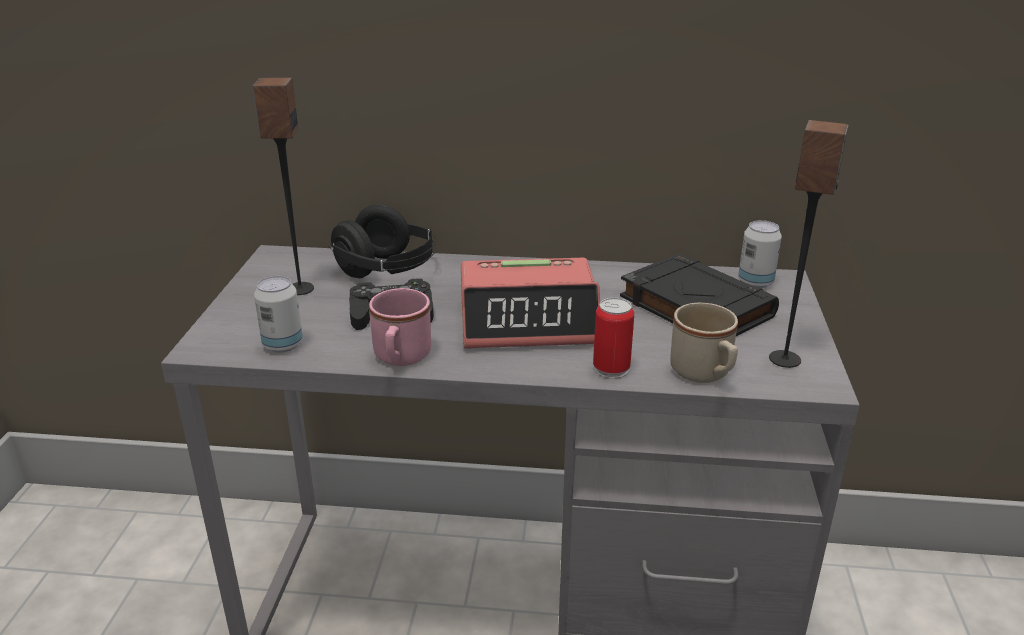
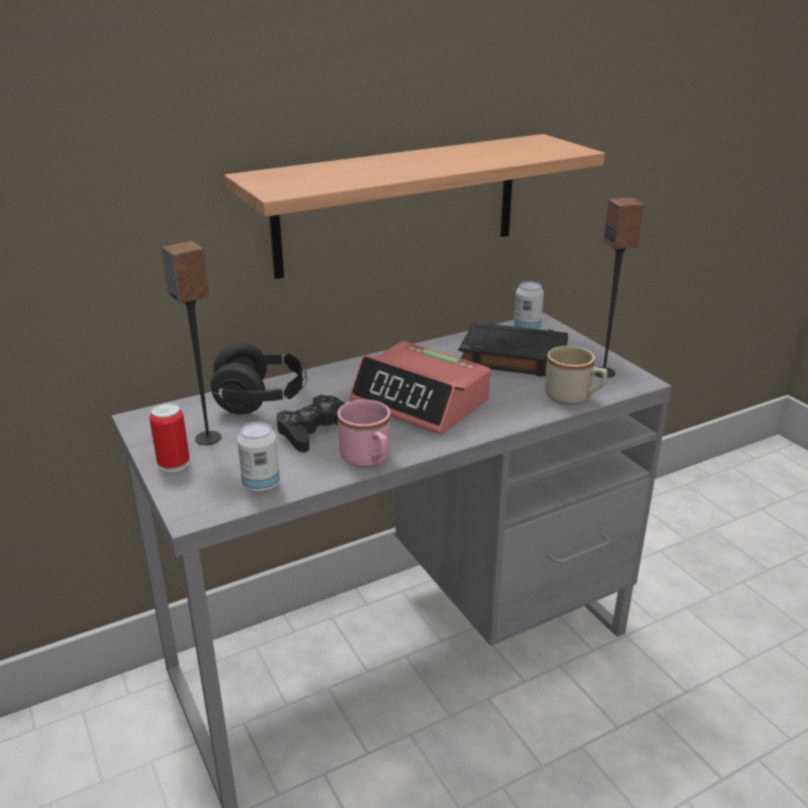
camera: 35 degrees left, 0 degrees up
alarm clock [461,258,600,348] -> alarm clock turned 75 degrees clockwise [349,341,491,435]
can [593,298,634,379] -> can moved to [149,403,190,472]
none -> shelf [224,134,605,279]

